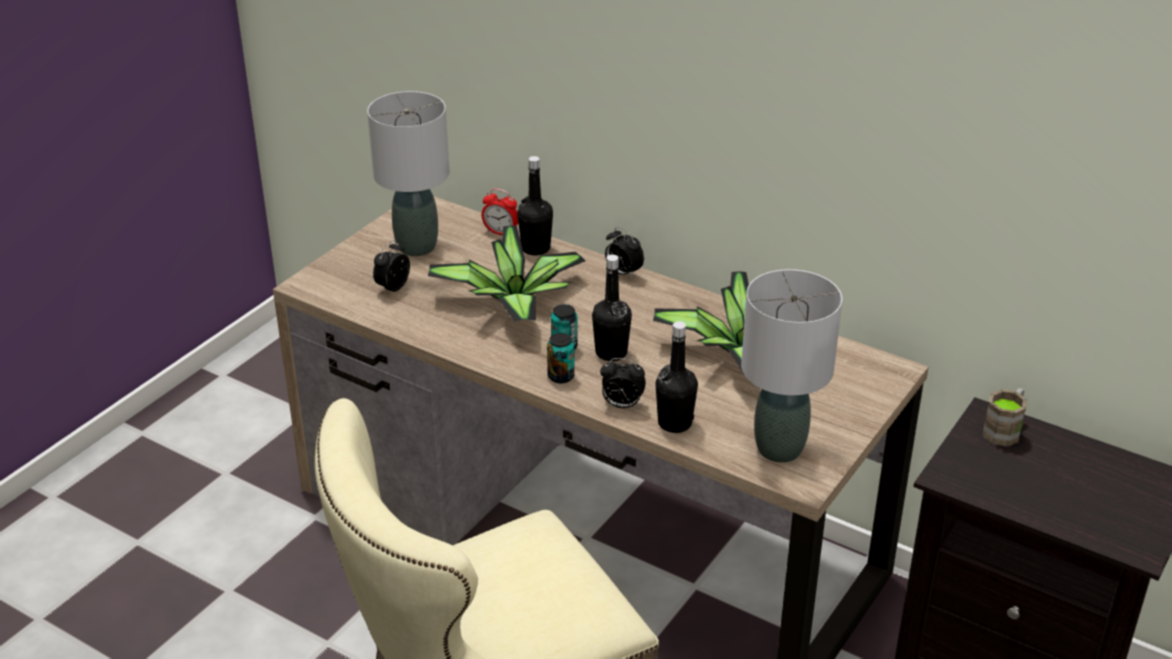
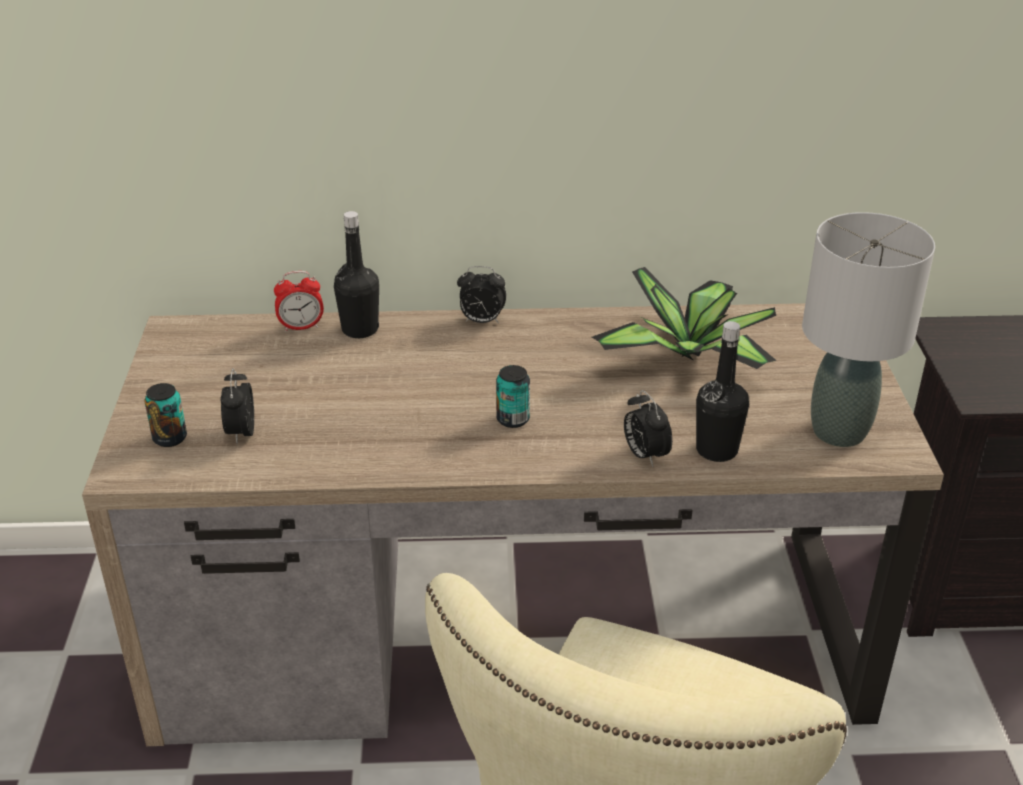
camera: 35 degrees left, 0 degrees up
grey table lamp [367,91,449,256] -> none
potted plant [428,226,586,322] -> none
can [547,333,575,383] -> can moved to [144,383,187,447]
black bottle [592,254,632,361] -> none
alarm clock [600,358,646,408] -> alarm clock turned 90 degrees clockwise [624,390,672,467]
brown mug [983,388,1027,447] -> none

